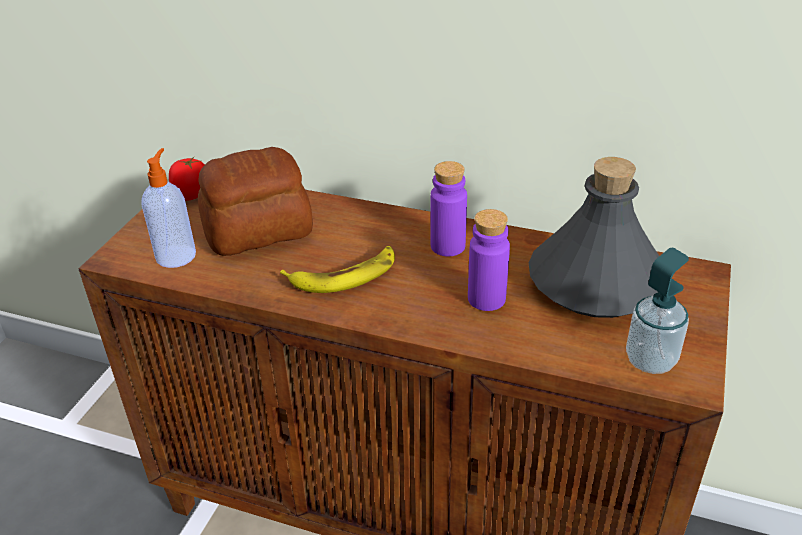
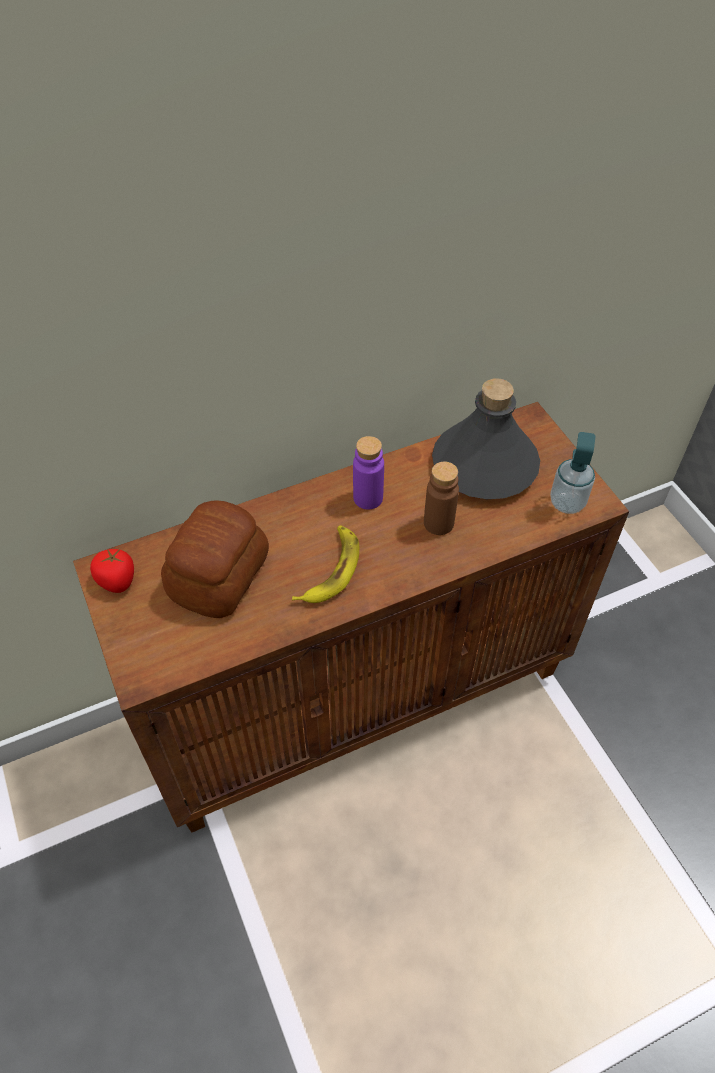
camera: 45 degrees left, 15 degrees up
soap dispenser [142,148,196,268] -> none
purple bottle [468,209,510,311] -> brown bottle [424,462,459,535]

